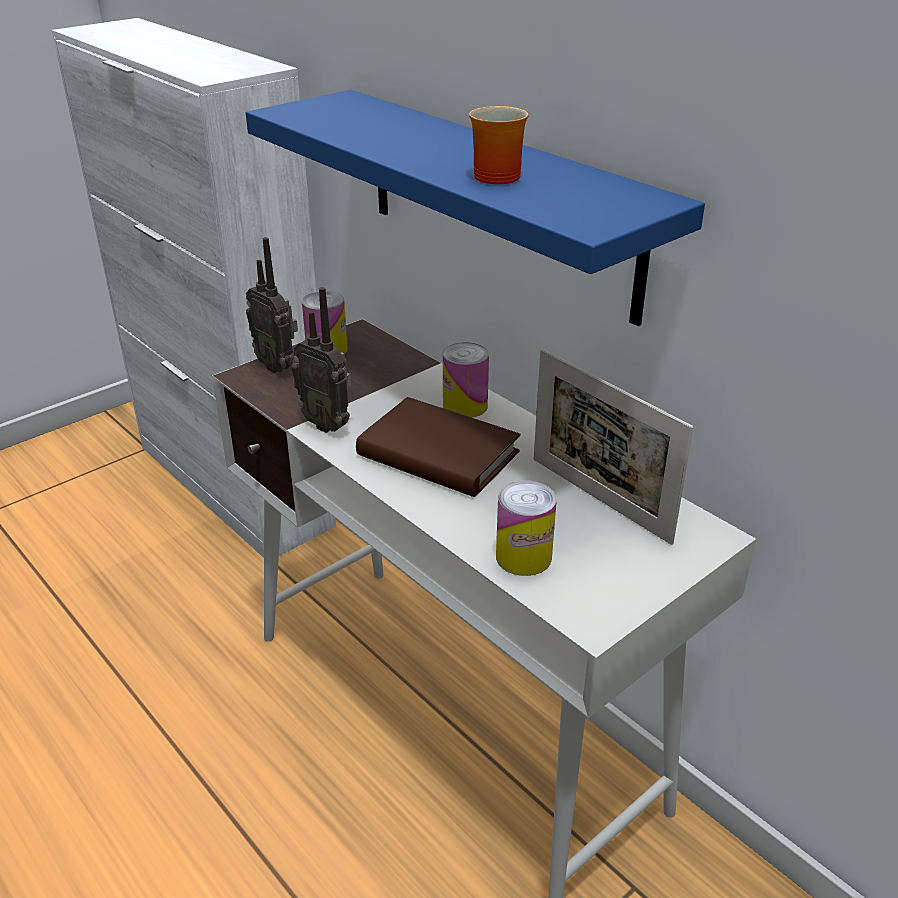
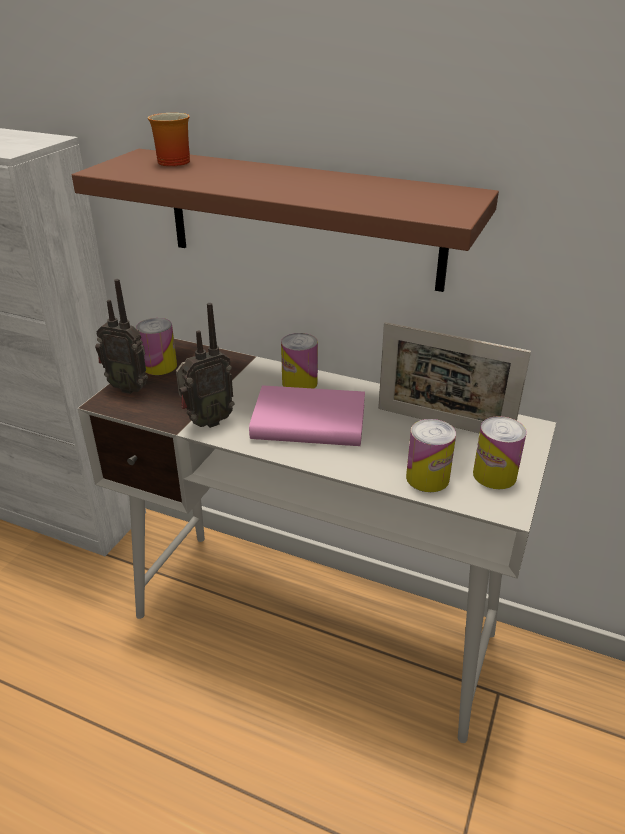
camera: 25 degrees left, 0 degrees up
blue shelf [246,90,705,326] -> brown shelf [72,149,499,292]
radio [291,287,352,433] -> radio turned 45 degrees counterclockwise [176,303,235,428]
brown book [356,397,520,497] -> pink book [249,386,365,446]
mug [469,106,529,184] -> mug moved to [148,113,190,166]
none -> can [473,416,527,489]

